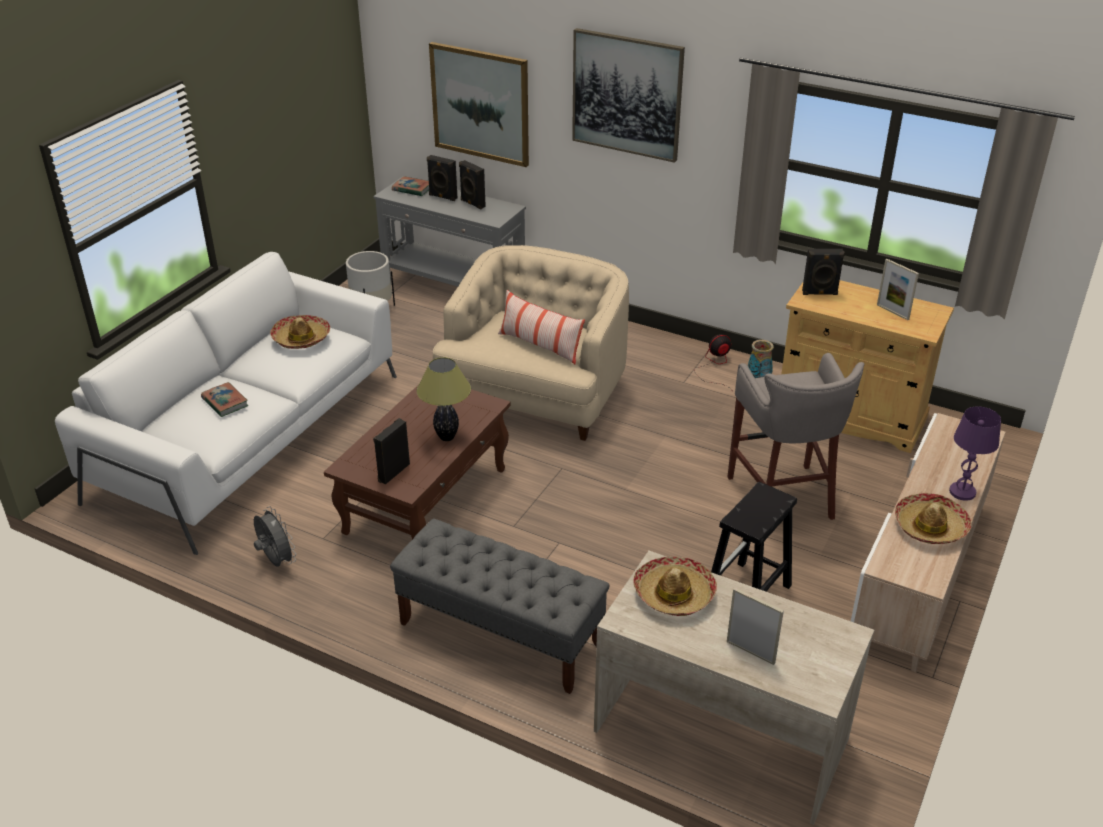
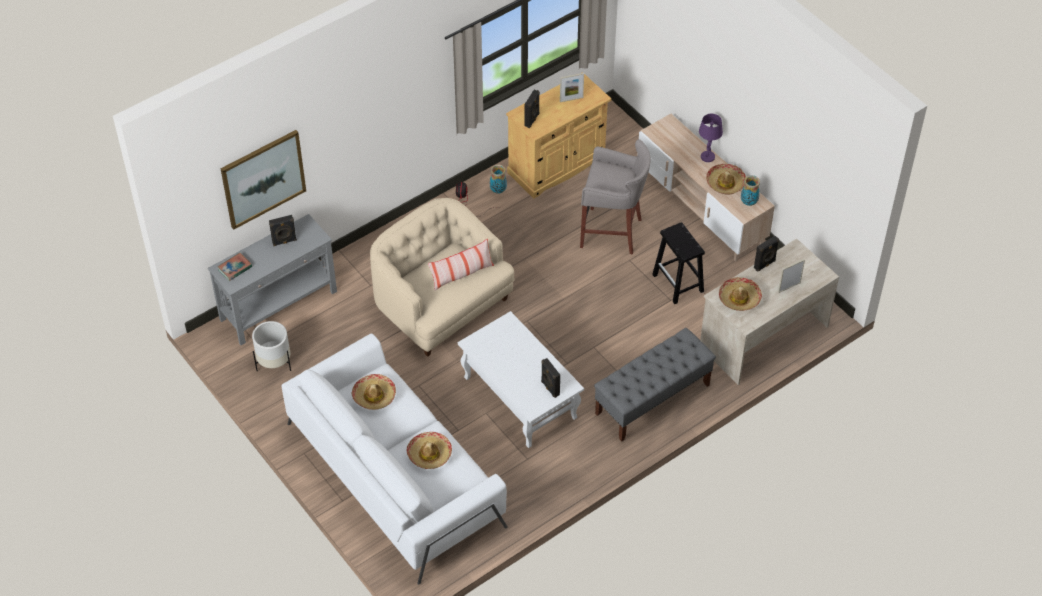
camera: 65 degrees left, 15 degrees up
book [201,382,248,417] -> hat [407,432,452,469]
grey fan [254,506,297,567] -> none
brown coffee table [324,385,511,540] -> white coffee table [458,311,584,448]
table lamp [416,357,471,441] -> none
black speaker [427,155,457,201] -> black speaker moved to [754,236,779,272]
picture [572,28,685,163] -> none
none -> vase [741,175,760,206]

